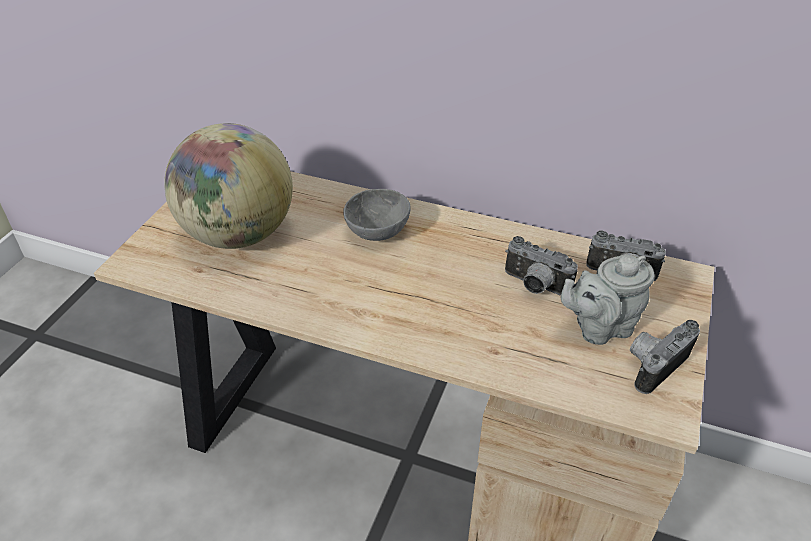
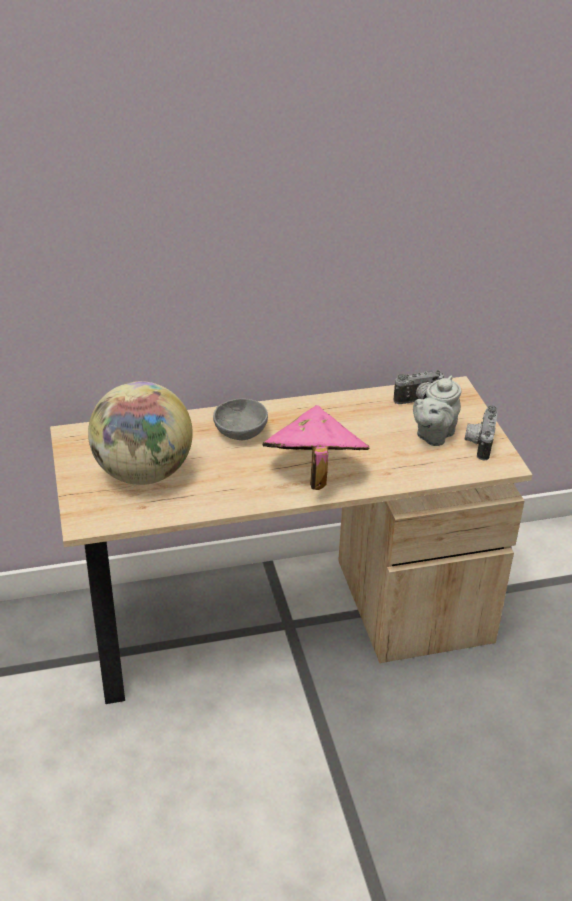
camera: 35 degrees left, 5 degrees down
camera [505,236,578,296] -> none
none -> pink hat [263,405,369,490]

